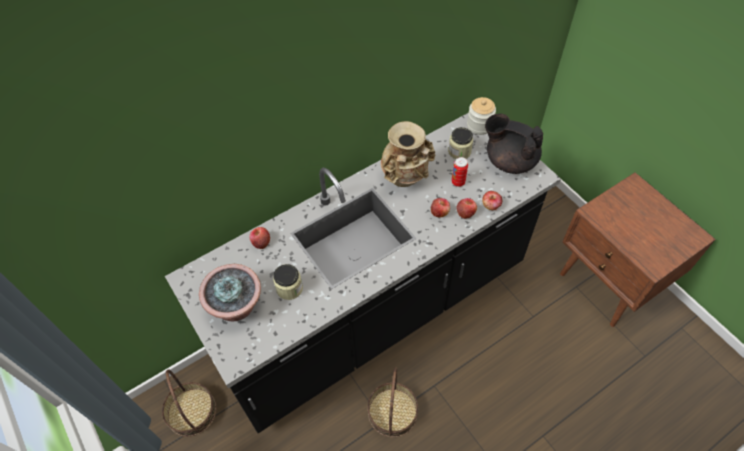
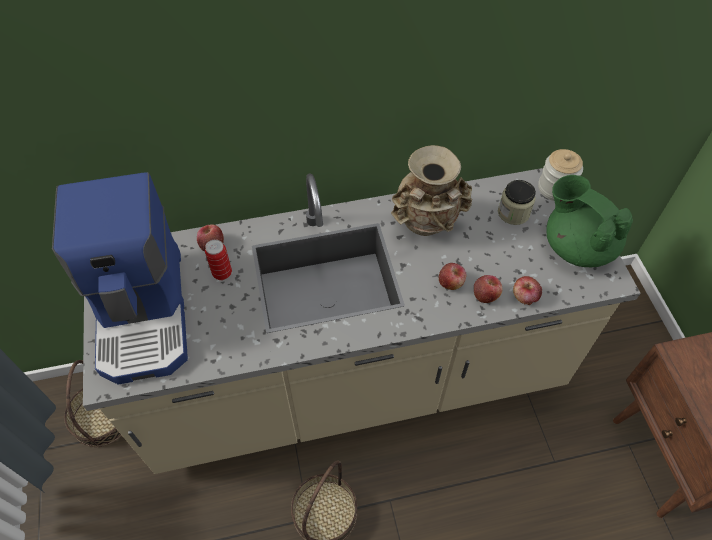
camera: 20 degrees right, 0 degrees up
black counter [165,113,561,433] -> beige counter [83,168,641,474]
potted plant [199,264,261,322] -> coffee machine [52,172,188,385]
jar [273,264,303,300] -> none
can [451,157,468,187] -> can moved to [205,239,232,280]
black teapot [485,114,543,174] -> green teapot [547,175,633,267]

